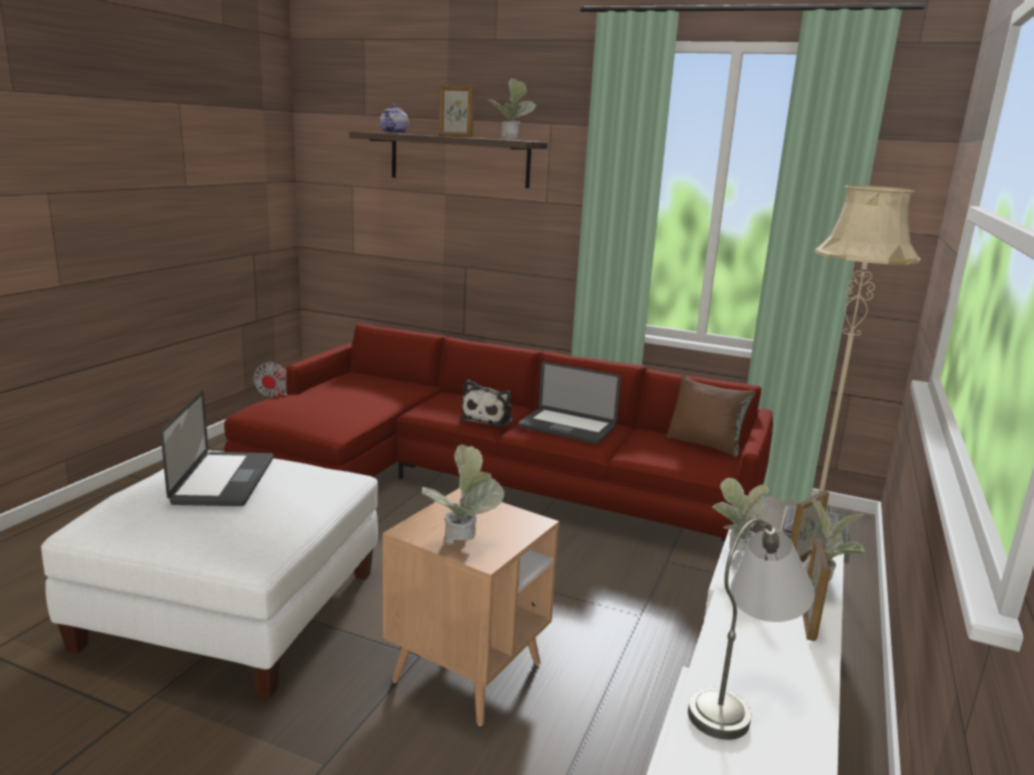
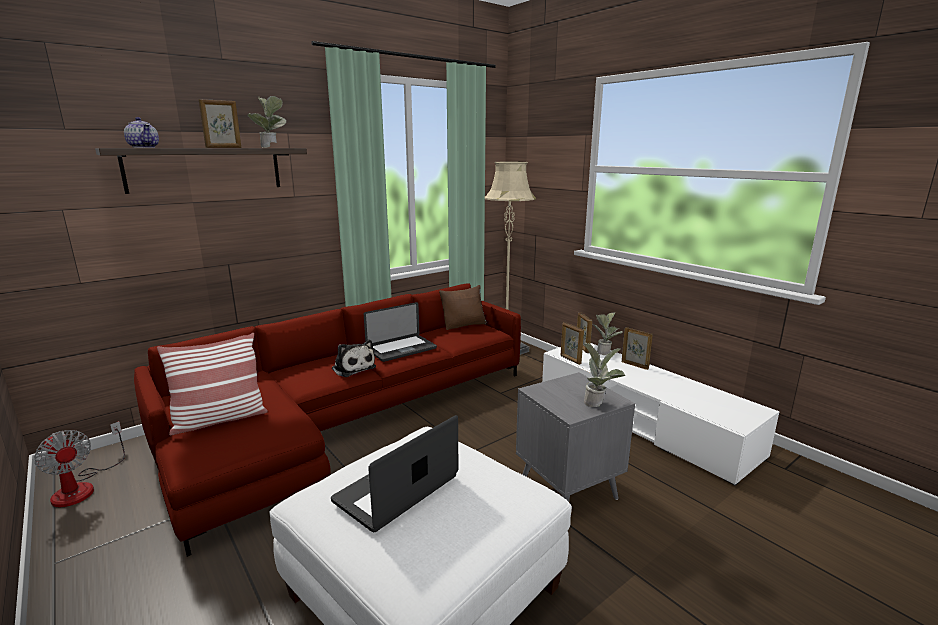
camera: 60 degrees left, 0 degrees up
laptop [161,391,274,506] -> laptop turned 75 degrees counterclockwise [331,415,458,532]
brown side table [383,488,559,726] -> grey side table [516,372,635,502]
grey table lamp [688,519,815,740] -> none
potted plant [712,478,769,552] -> picture frame [560,322,584,365]
none -> pillow [157,333,268,435]

